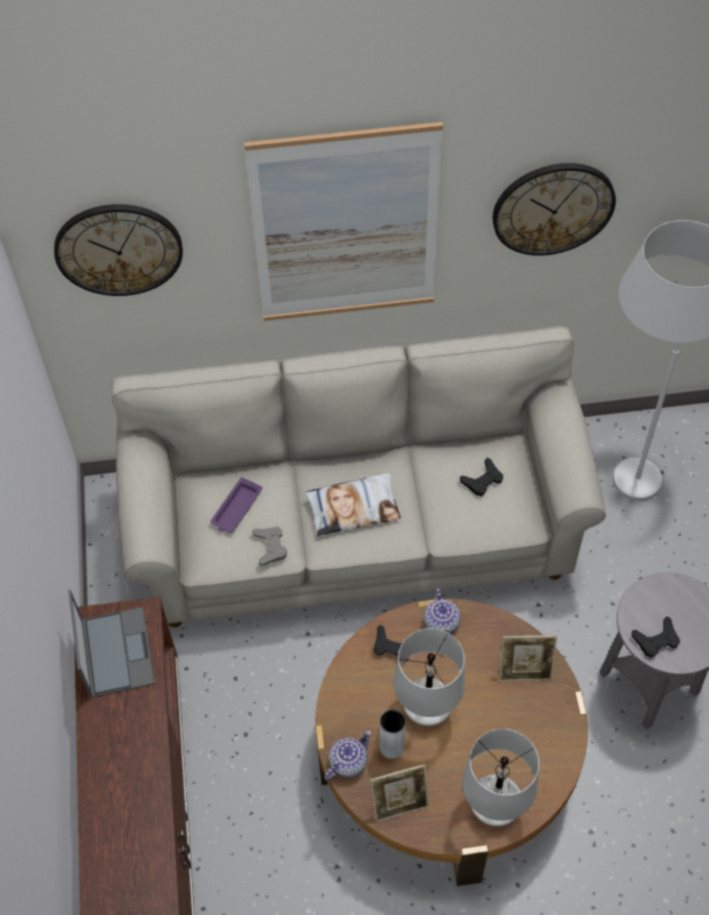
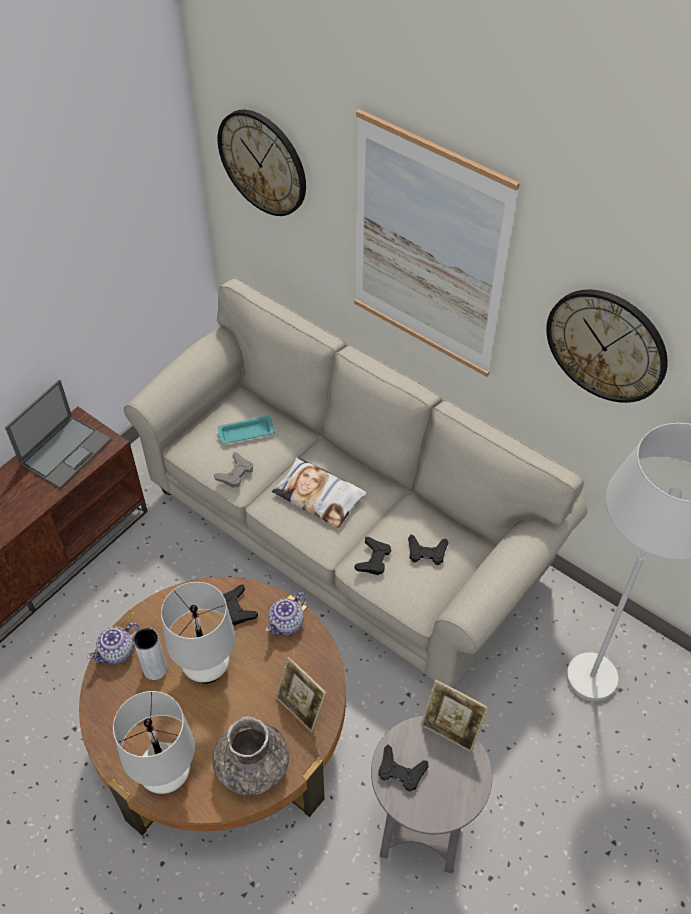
camera: 45 degrees right, 5 degrees down
purple tray [210,477,262,533] -> turquoise tray [217,415,275,444]
teapot [325,730,372,781] -> teapot turned 135 degrees clockwise [87,622,139,664]
picture frame [370,764,429,822] -> picture frame moved to [421,680,489,752]
none -> grey vase [213,717,289,796]
none -> black game controller [355,537,391,575]

